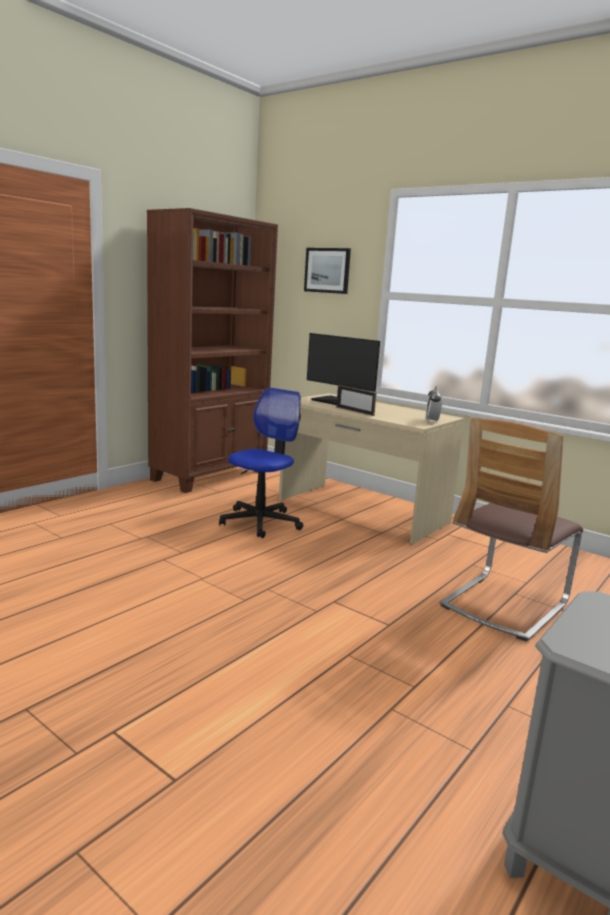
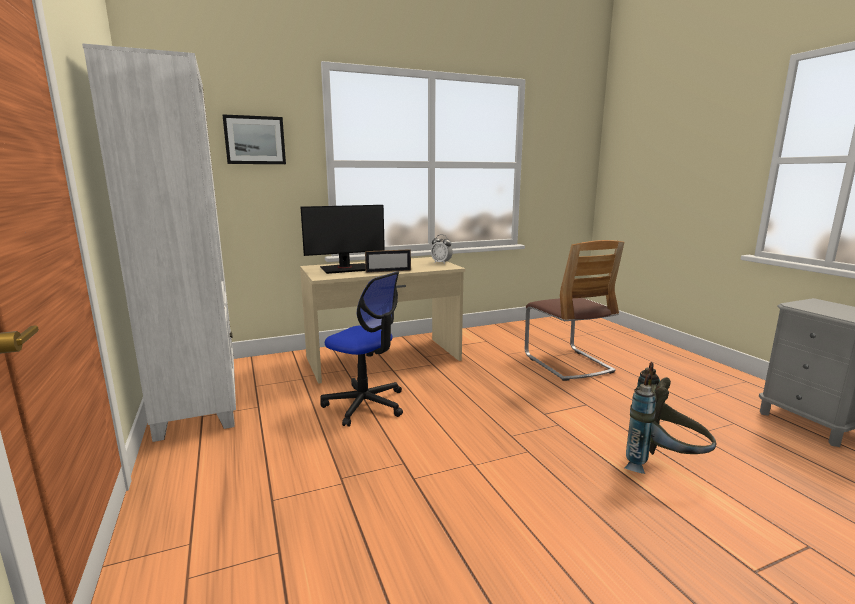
camera: 60 degrees left, 0 degrees up
brown bookcase [147,208,278,493] -> white bookcase [82,43,236,442]
office chair [219,387,304,538] -> office chair turned 150 degrees clockwise [320,272,403,427]
none -> grey backpack [625,362,717,474]

